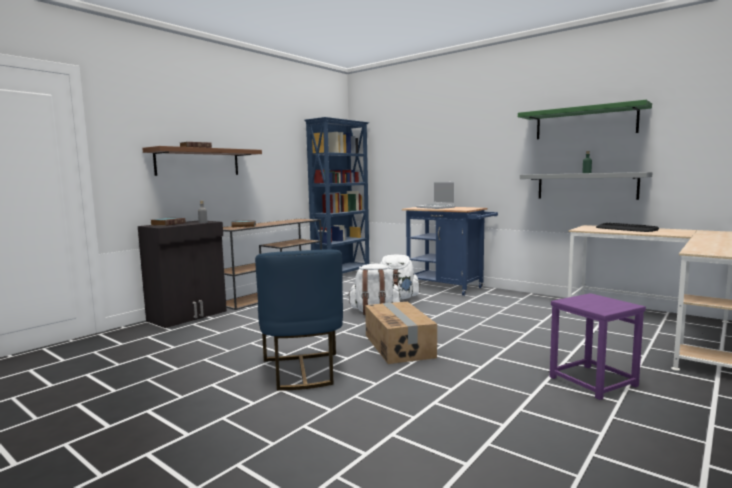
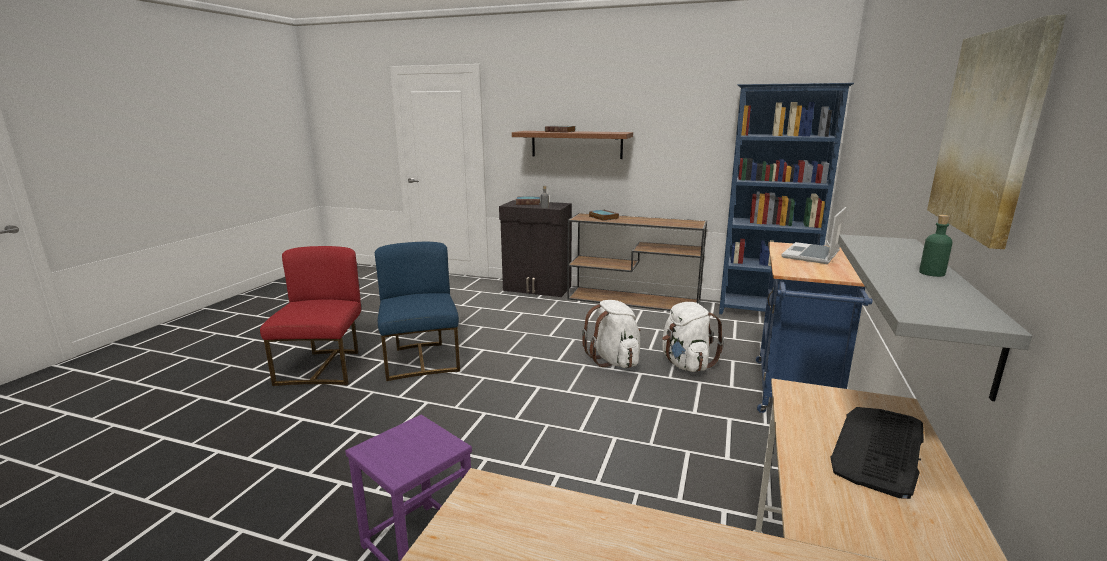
camera: 70 degrees right, 10 degrees up
blue chair [255,249,343,390] -> blue chair turned 105 degrees clockwise [375,242,460,381]
cardboard box [365,302,437,364] -> none
green shelf [518,100,652,139] -> picture [927,14,1066,249]
none -> red chair [260,246,361,386]

